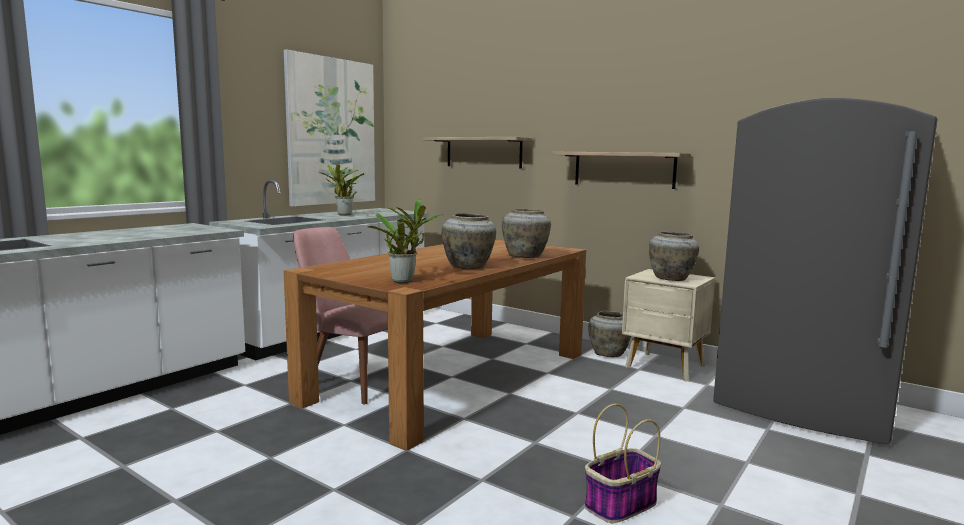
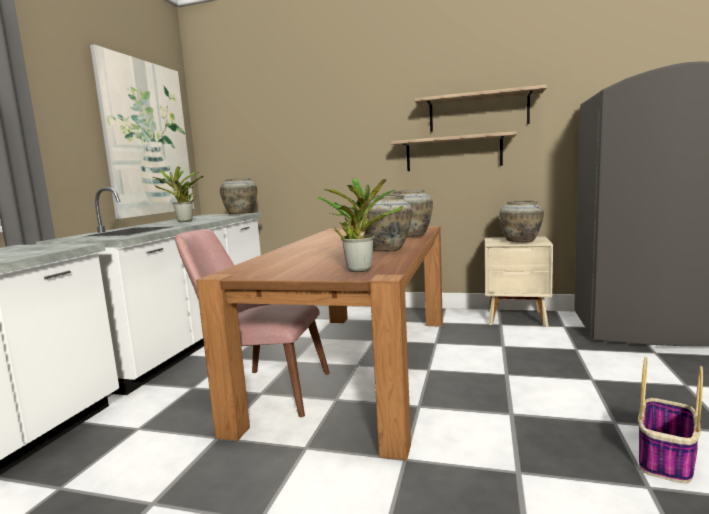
camera: 20 degrees left, 0 degrees up
shelf [423,137,532,169] -> shelf moved to [414,84,547,132]
beige vase [588,311,631,357] -> beige vase moved to [220,178,257,214]

